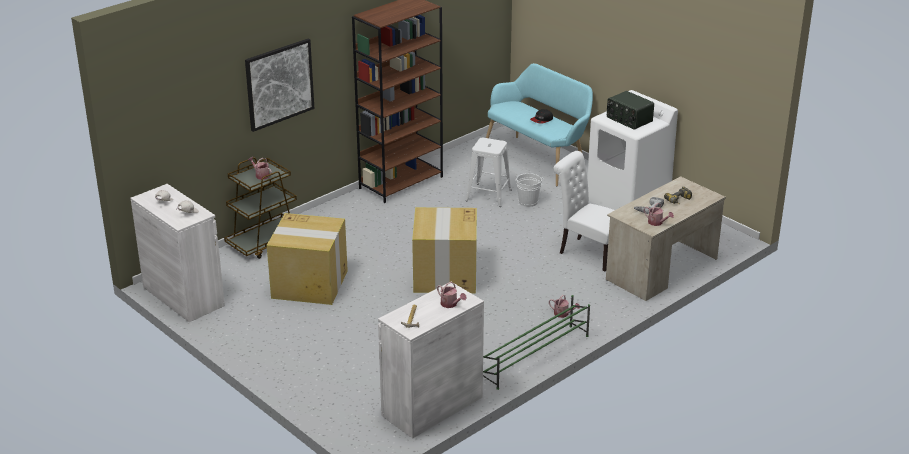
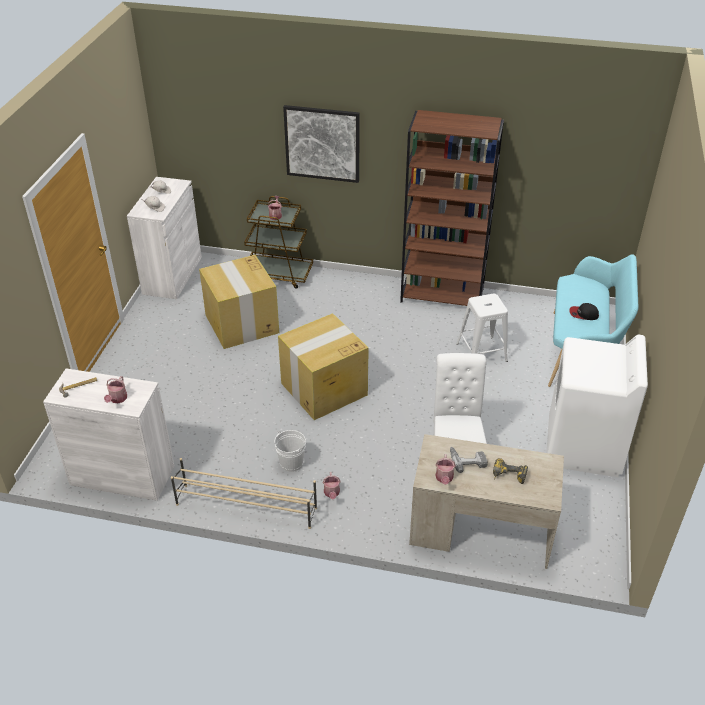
camera: 55 degrees right, 10 degrees up
green shoe rack [483,295,590,390] -> beige shoe rack [171,458,317,529]
white bucket [515,173,544,207] -> white bucket moved to [274,430,306,472]
radio [607,91,654,130] -> none

